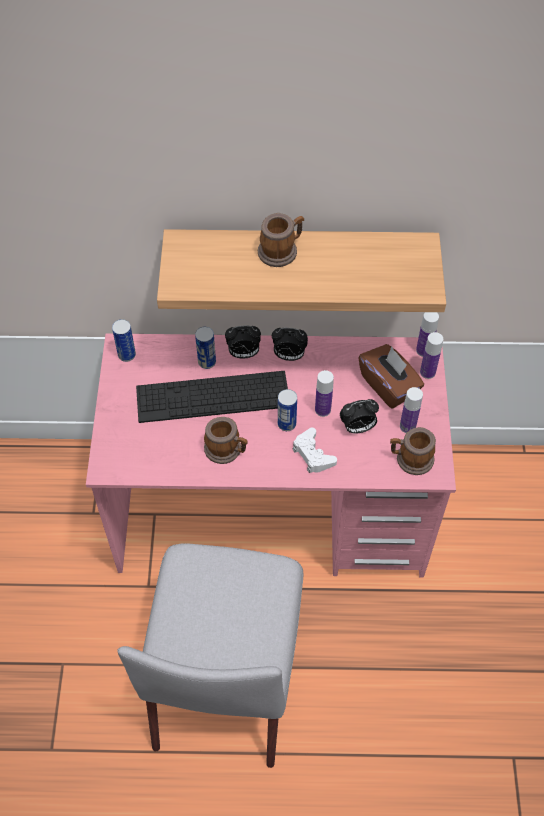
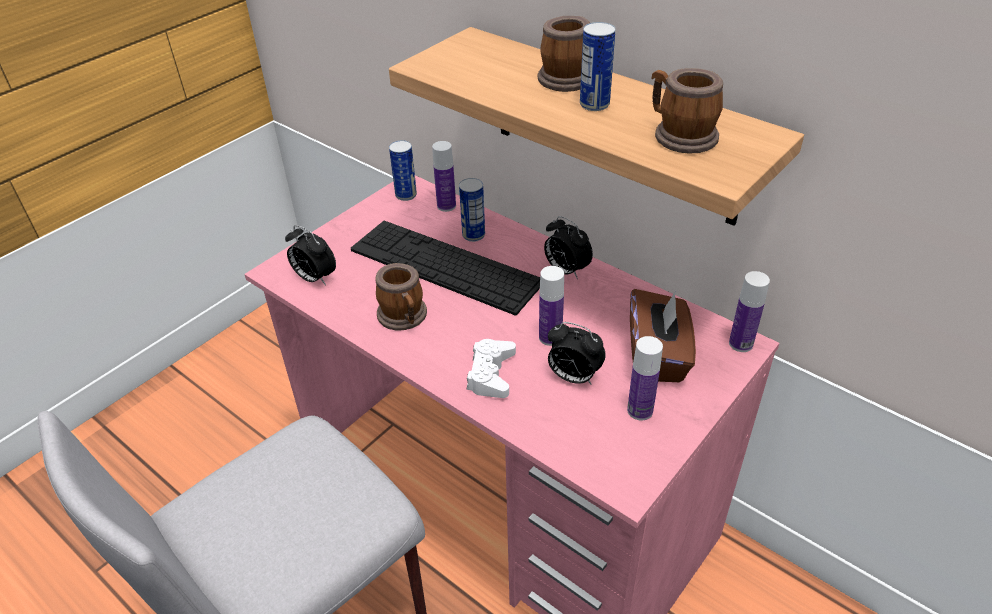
camera: 40 degrees right, 15 degrees down
alarm clock [225,326,261,359] -> alarm clock moved to [285,225,336,285]
can [278,389,297,431] -> can moved to [580,22,616,111]
mug [390,427,436,475] -> mug moved to [652,68,723,154]
bottle [420,332,443,379] -> bottle moved to [432,141,456,212]

